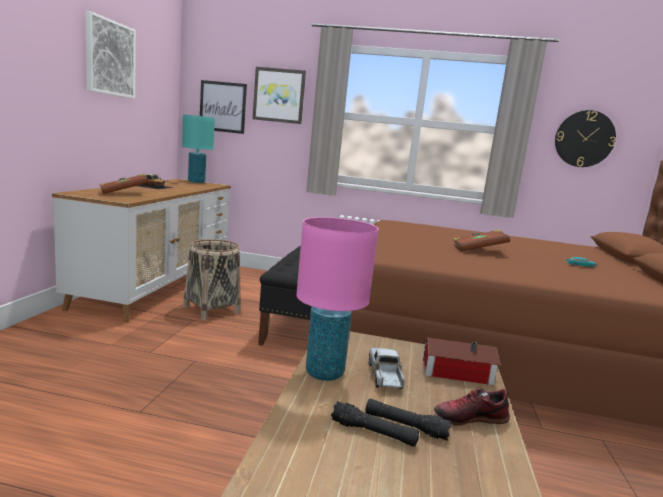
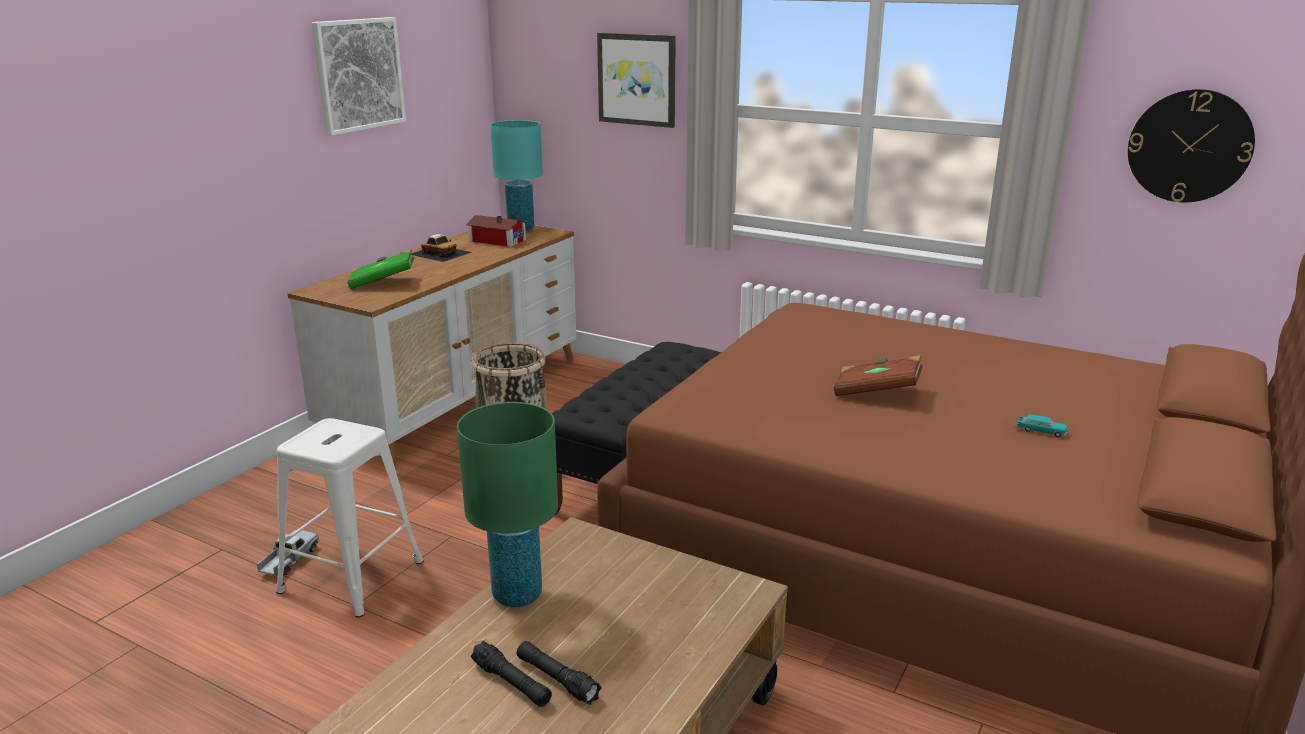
camera: 20 degrees right, 10 degrees up
brown book [100,174,149,194] -> green book [347,249,414,289]
picture [200,80,247,134] -> none
pink table lamp [296,217,379,381] -> green table lamp [457,402,558,607]
toy truck [369,348,405,390] -> toy truck moved to [257,530,319,577]
toy house [423,337,500,385] -> toy house moved to [466,215,527,247]
shoe [434,387,510,426] -> none
none -> white stool [276,418,424,617]

